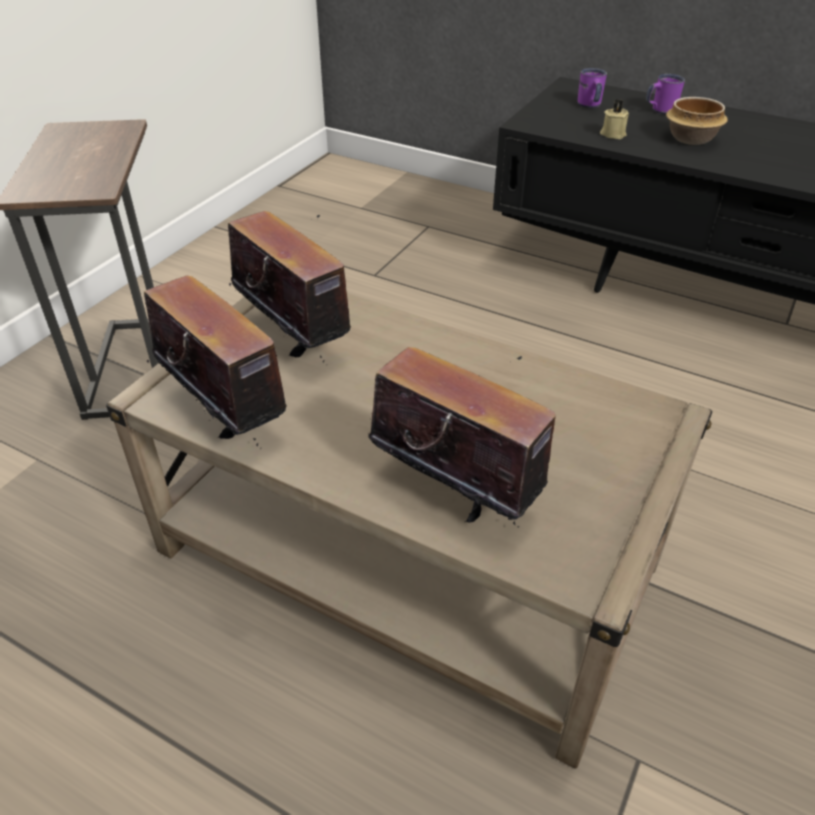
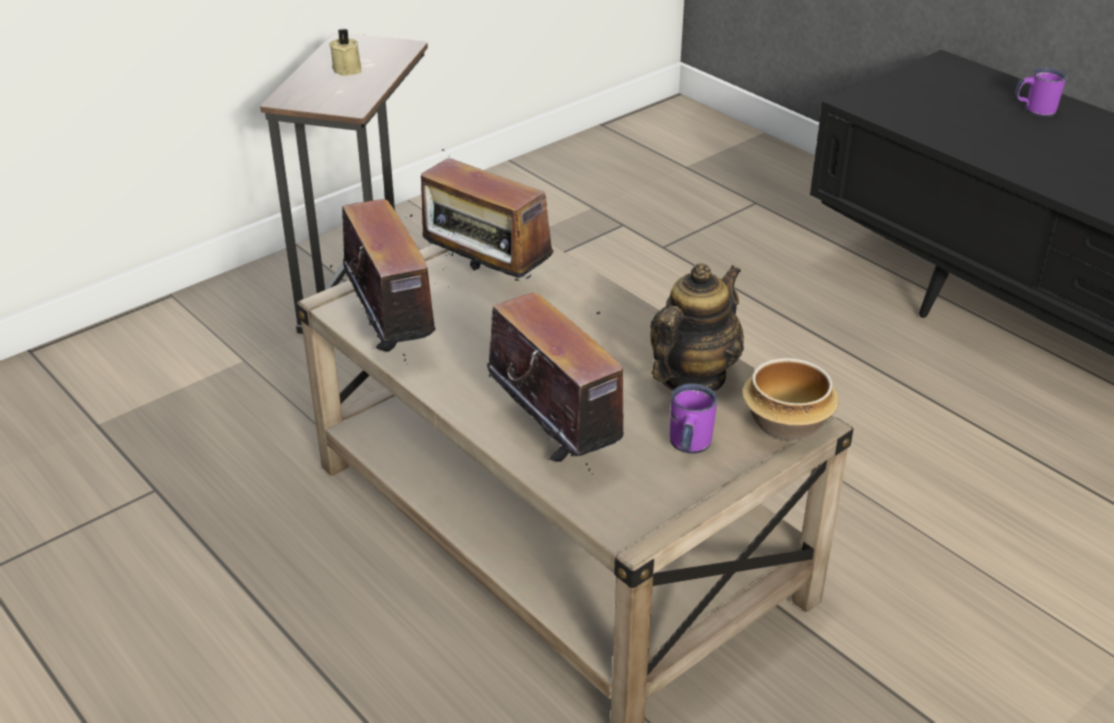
camera: 20 degrees right, 5 degrees down
radio [228,211,351,365] -> radio turned 150 degrees clockwise [421,149,554,284]
purple mug [577,68,607,108] -> purple mug moved to [670,383,717,454]
beige candle [600,99,629,139] -> beige candle moved to [329,29,362,76]
bowl [666,97,728,145] -> bowl moved to [742,358,839,440]
none -> teapot [650,263,744,391]

